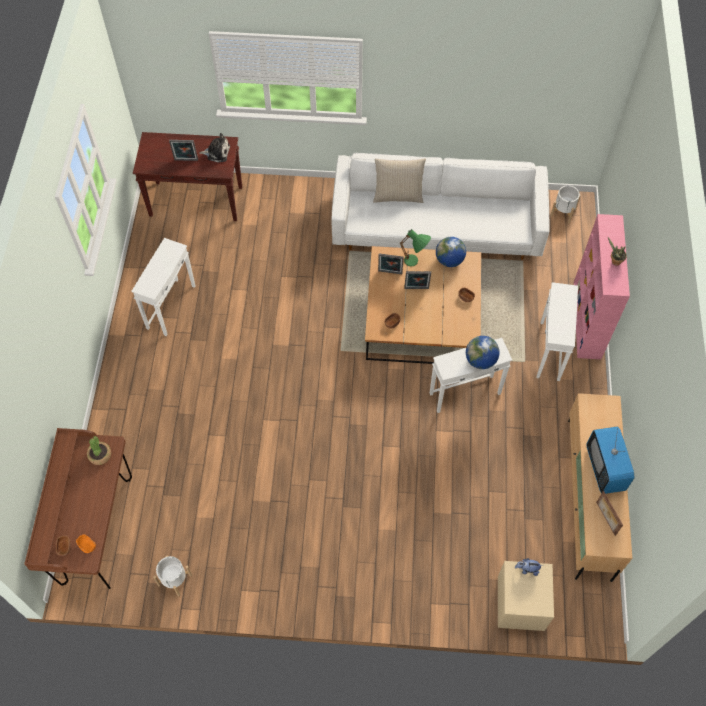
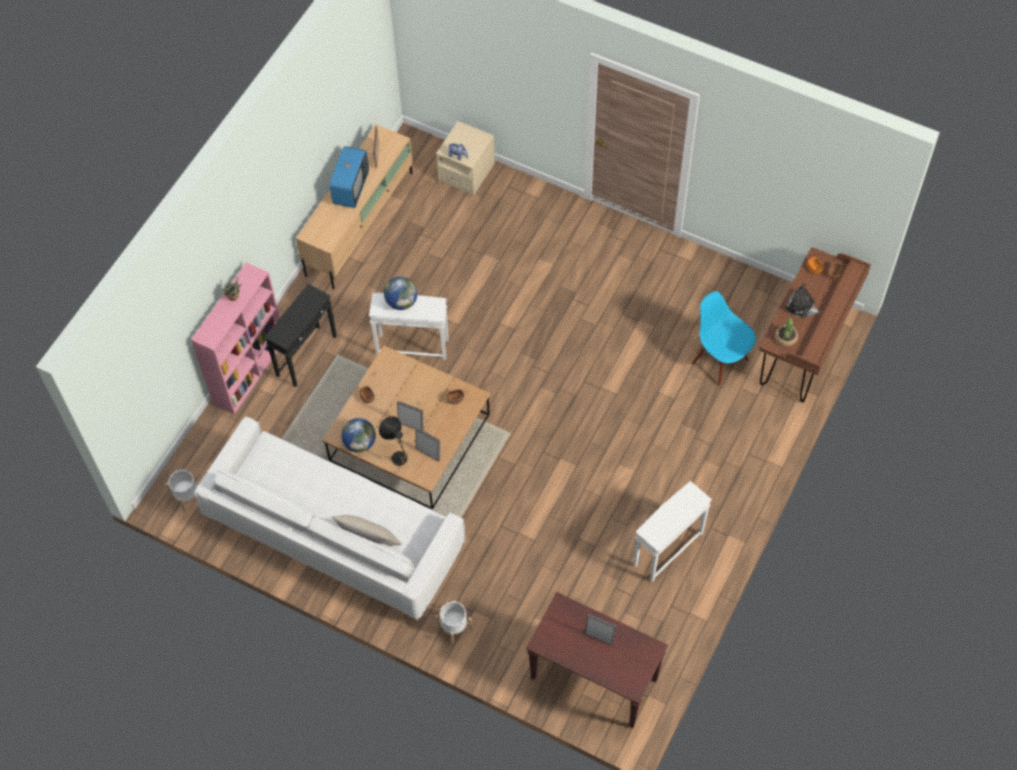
camera: 155 degrees left, 0 degrees up
white planter [153,555,192,597] -> white planter moved to [435,601,472,645]
plush toy [199,133,230,162] -> plush toy moved to [786,284,822,318]
green table lamp [400,229,431,266] -> black table lamp [379,416,408,466]
white side table [537,282,578,381] -> black side table [264,284,337,387]
none -> blue chair [691,291,756,386]

